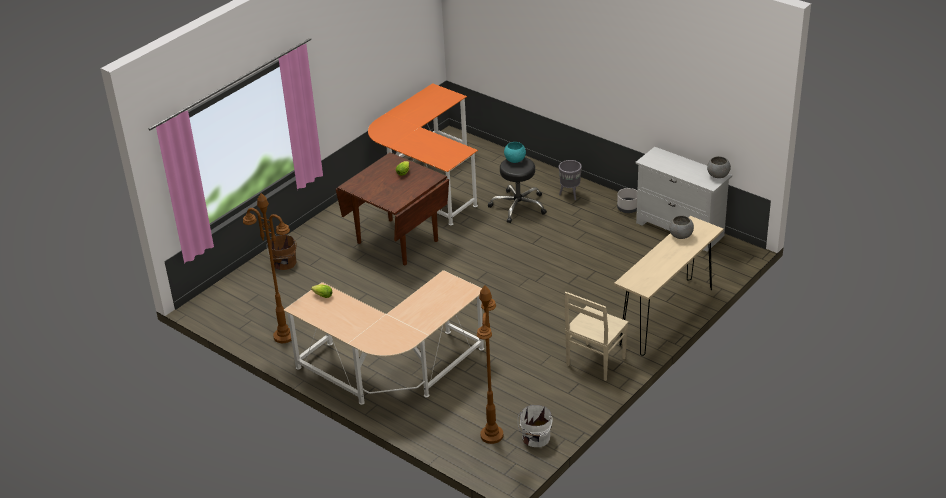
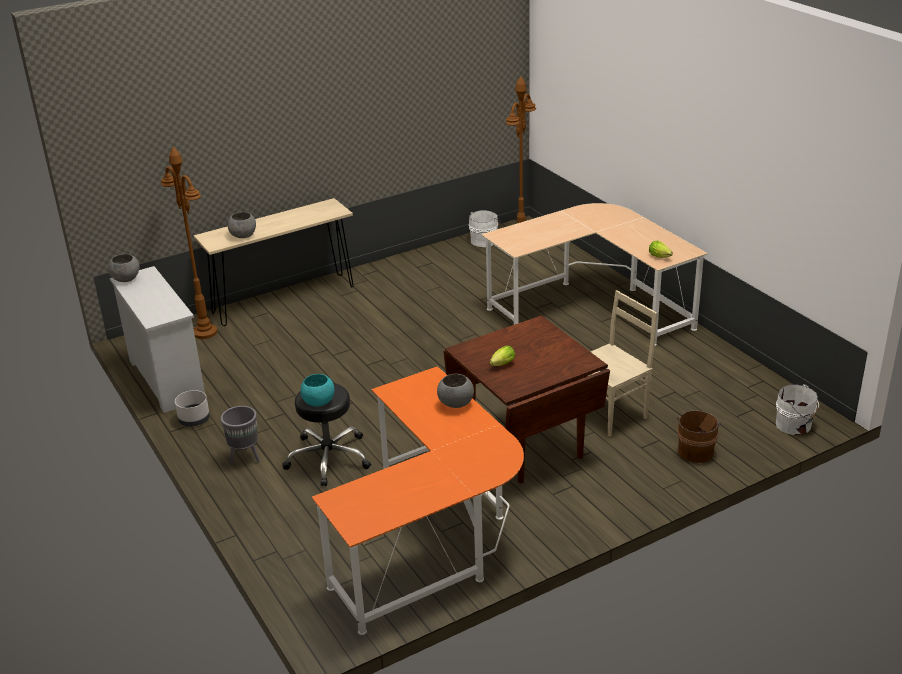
camera: 160 degrees left, 5 degrees down
brown floor lamp [243,193,292,343] -> brown floor lamp moved to [161,147,217,339]
beige chair [565,292,628,381] -> beige chair moved to [588,290,657,437]
none -> grey bowl [437,374,474,408]
none -> white bucket [776,384,819,435]

